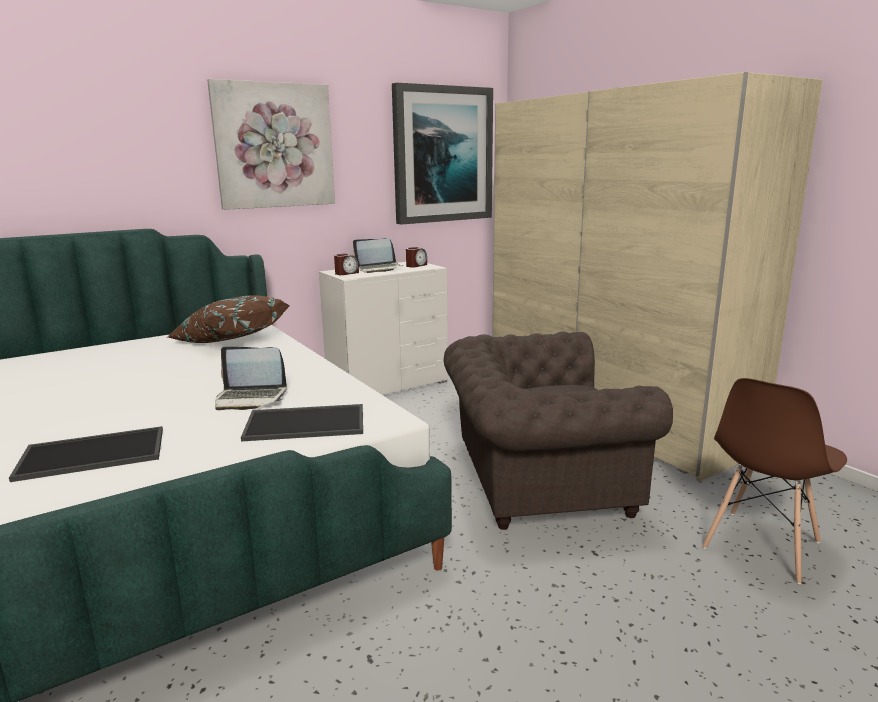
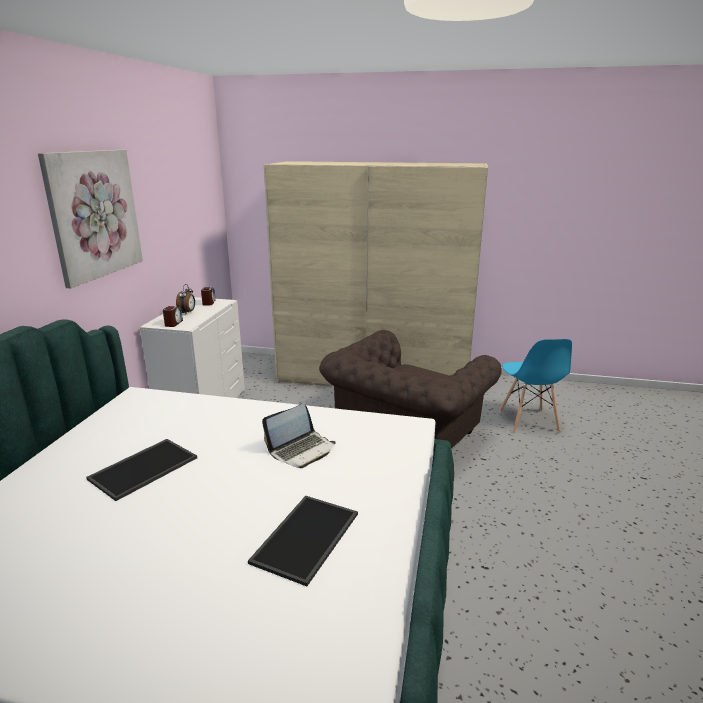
camera: 45 degrees left, 5 degrees up
brown pillow [168,295,290,343] -> none
tray [241,404,363,441] -> tray moved to [86,439,197,501]
laptop [353,238,403,273] -> alarm clock [176,284,195,314]
picture [392,83,493,225] -> none
brown chair [702,378,847,584] -> blue chair [499,339,572,434]

